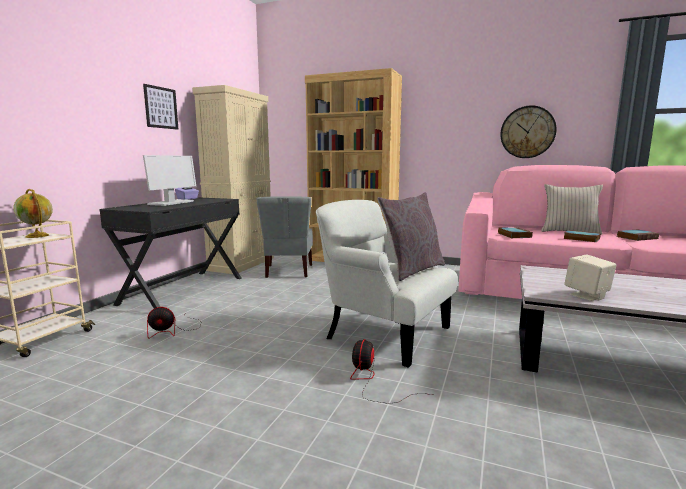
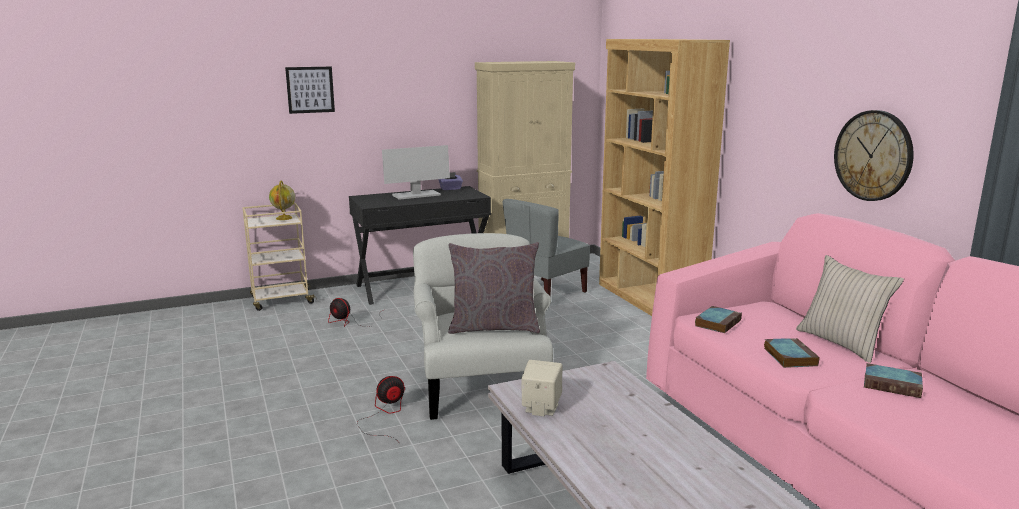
camera: 45 degrees right, 5 degrees up
picture [143,84,179,130] -> picture moved to [285,67,335,114]

